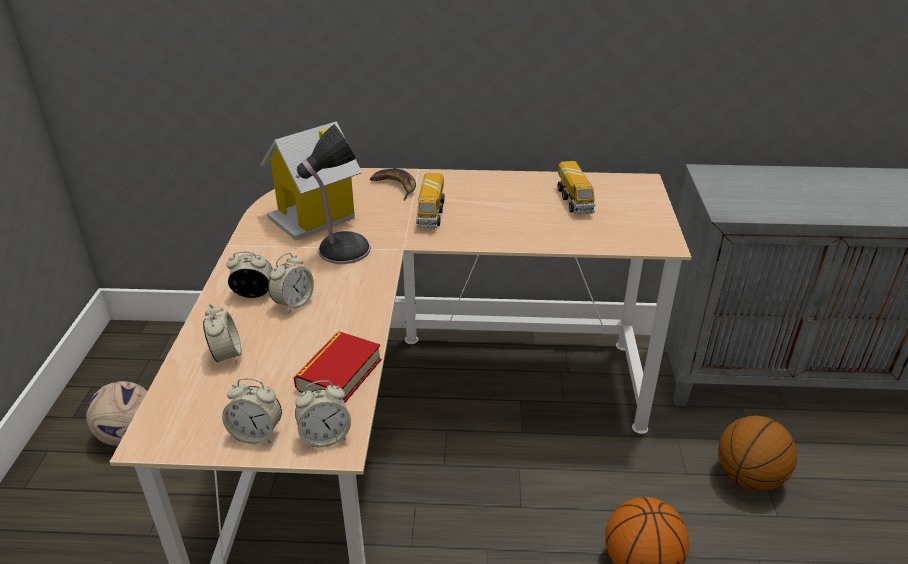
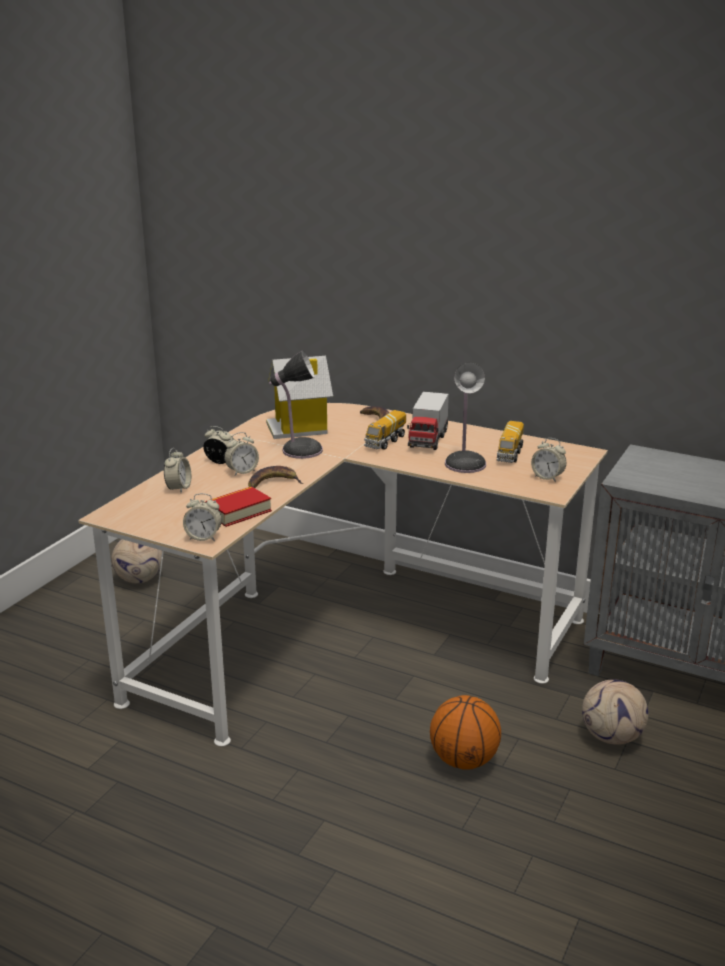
camera: 25 degrees right, 10 degrees down
alarm clock [222,378,282,444] -> alarm clock moved to [531,438,566,482]
basketball [718,416,797,491] -> football [582,679,648,745]
none -> banana [248,466,303,488]
none -> toy truck [407,392,449,450]
none -> table lamp [445,362,486,473]

